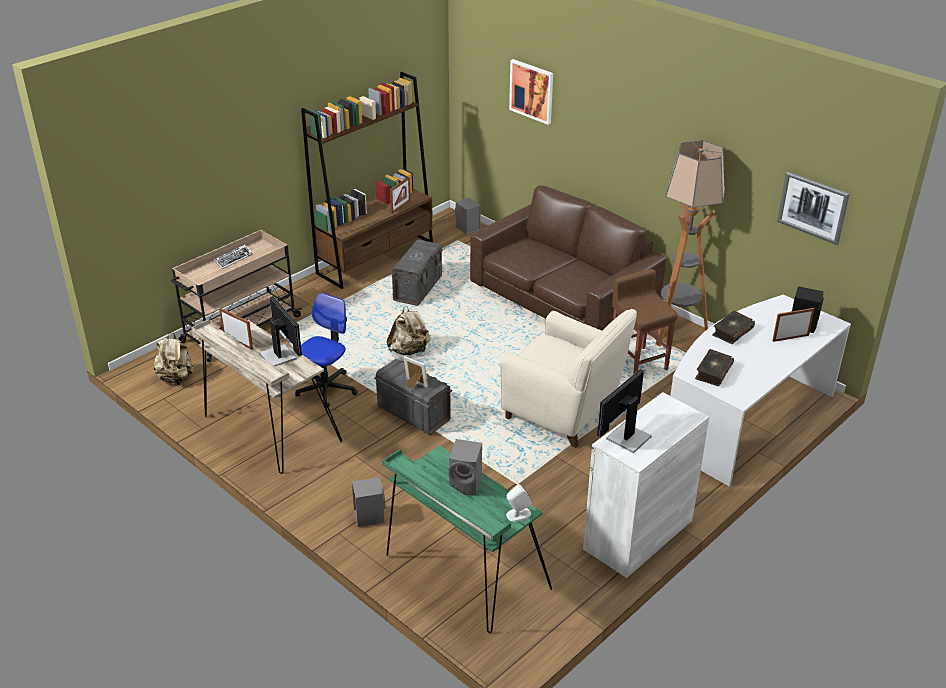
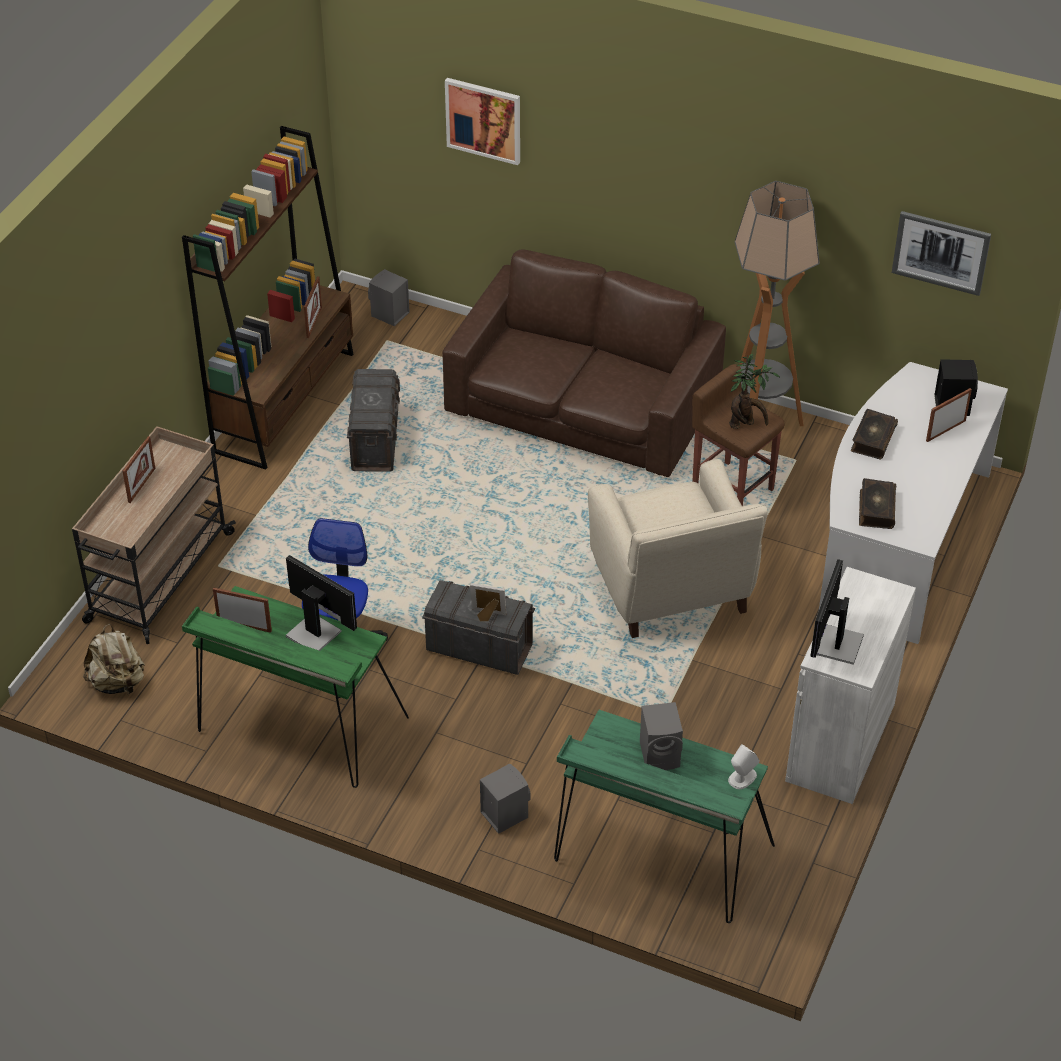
camera: 20 degrees left, 10 degrees up
beige desk [191,320,342,474] -> green desk [182,586,409,788]
keyboard [214,244,253,269] -> picture frame [123,436,156,503]
beige backpack [387,306,431,355] -> none
beige armchair [501,309,637,448] -> beige armchair turned 60 degrees clockwise [588,459,768,638]
none -> potted plant [729,354,780,429]

